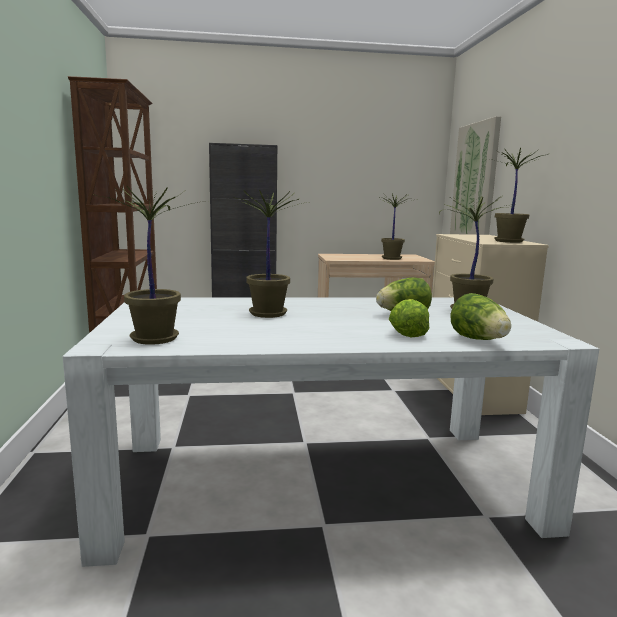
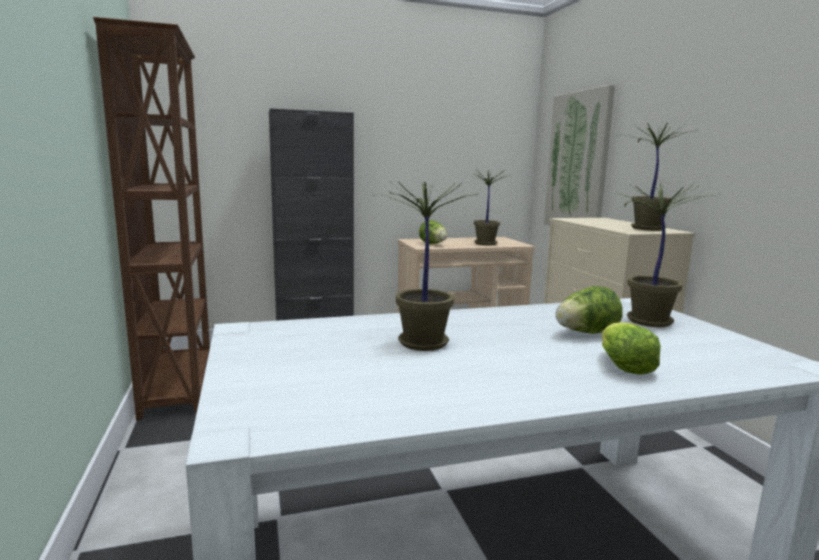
camera: 10 degrees left, 0 degrees up
potted plant [95,185,204,345] -> none
lettuce [451,293,511,340] -> lettuce moved to [419,220,447,244]

